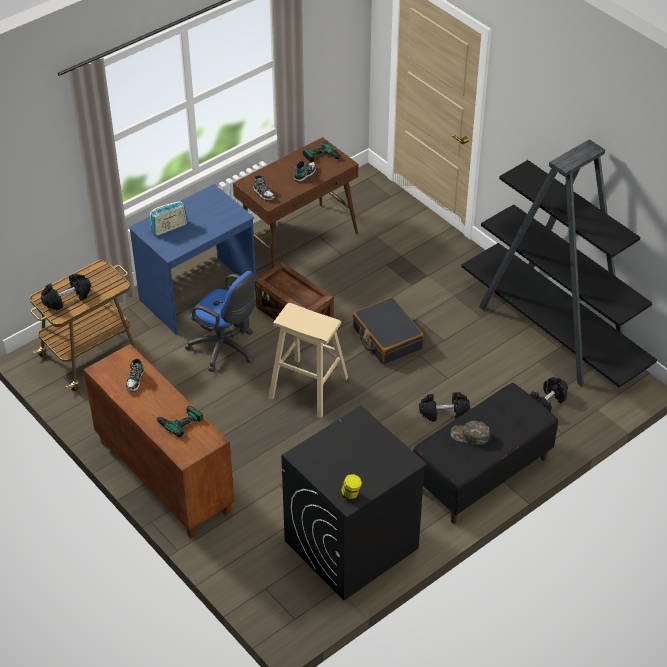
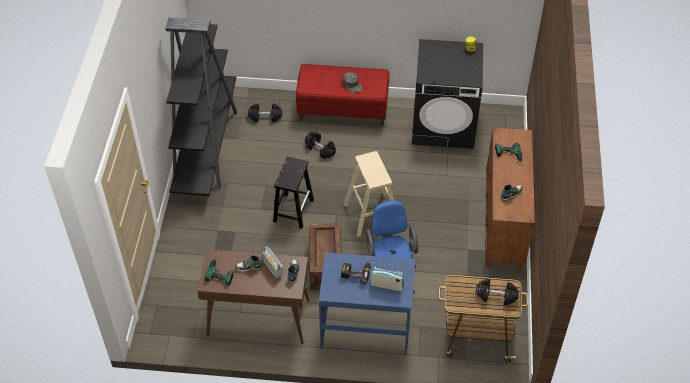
camera: 135 degrees left, 5 degrees up
black suitcase [353,297,424,365] -> black stool [273,157,314,229]
black bench [413,383,558,524] -> red bench [296,64,389,127]
none -> radio [262,246,284,278]
none -> power drill [341,261,371,284]

